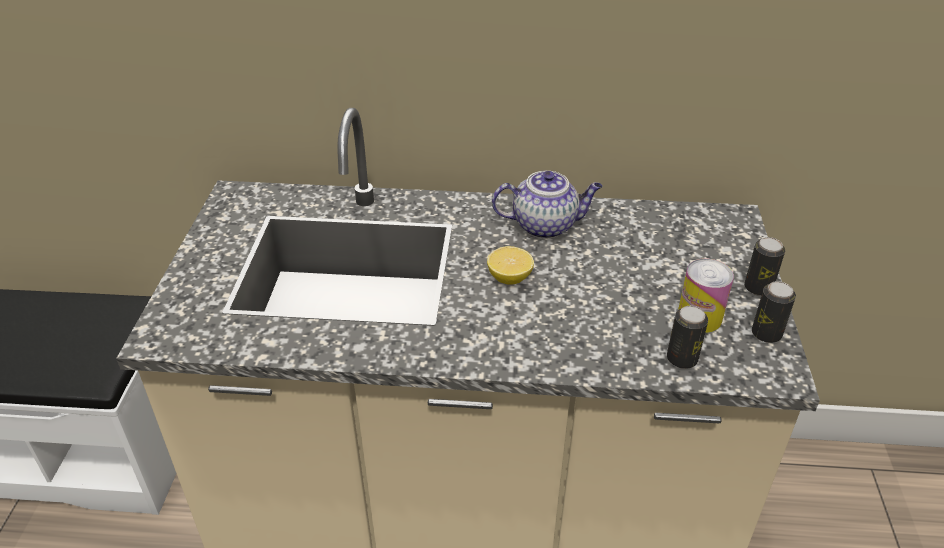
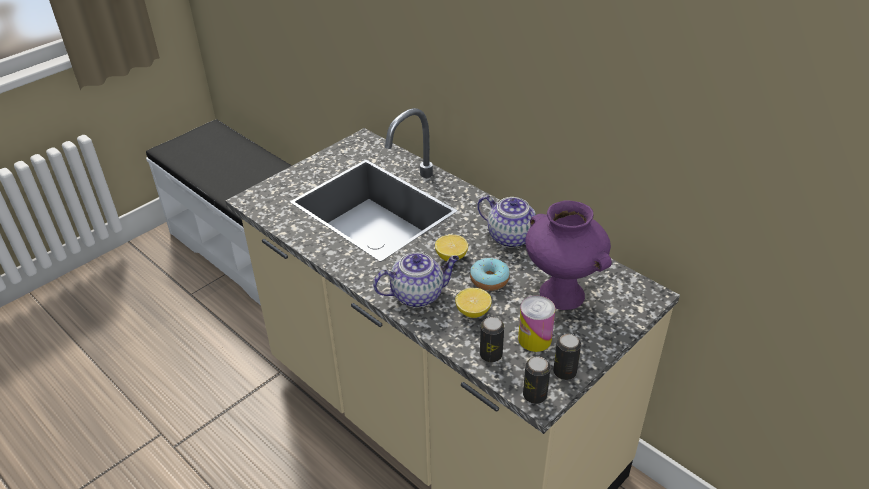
camera: 40 degrees right, 0 degrees up
can [744,237,785,296] -> can moved to [523,356,551,404]
none -> teapot [373,252,459,308]
none -> lemon [455,288,492,318]
none -> donut [470,258,510,291]
none -> purple vase [525,201,612,310]

